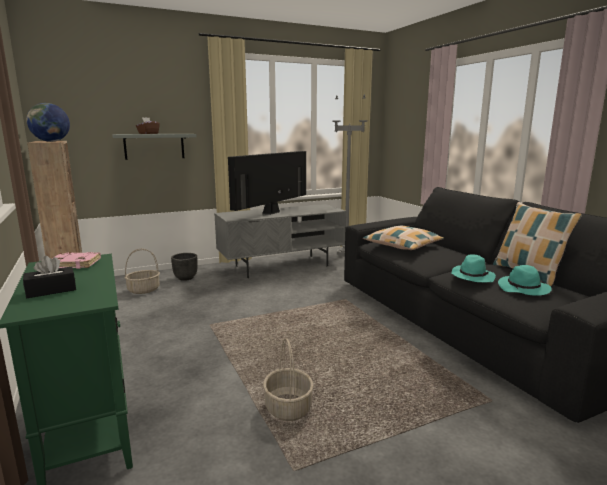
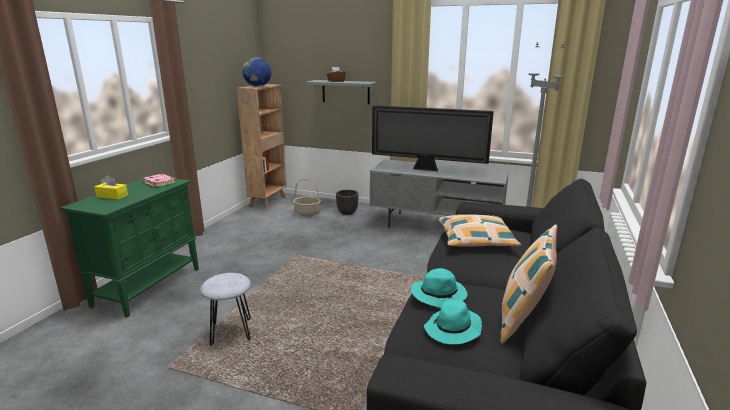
camera: 45 degrees right, 5 degrees up
black tissue box [23,256,76,298] -> yellow tissue box [94,175,128,199]
television [228,151,306,215] -> television turned 150 degrees counterclockwise [372,105,494,171]
basket [263,338,314,421] -> grey stool [200,273,251,346]

